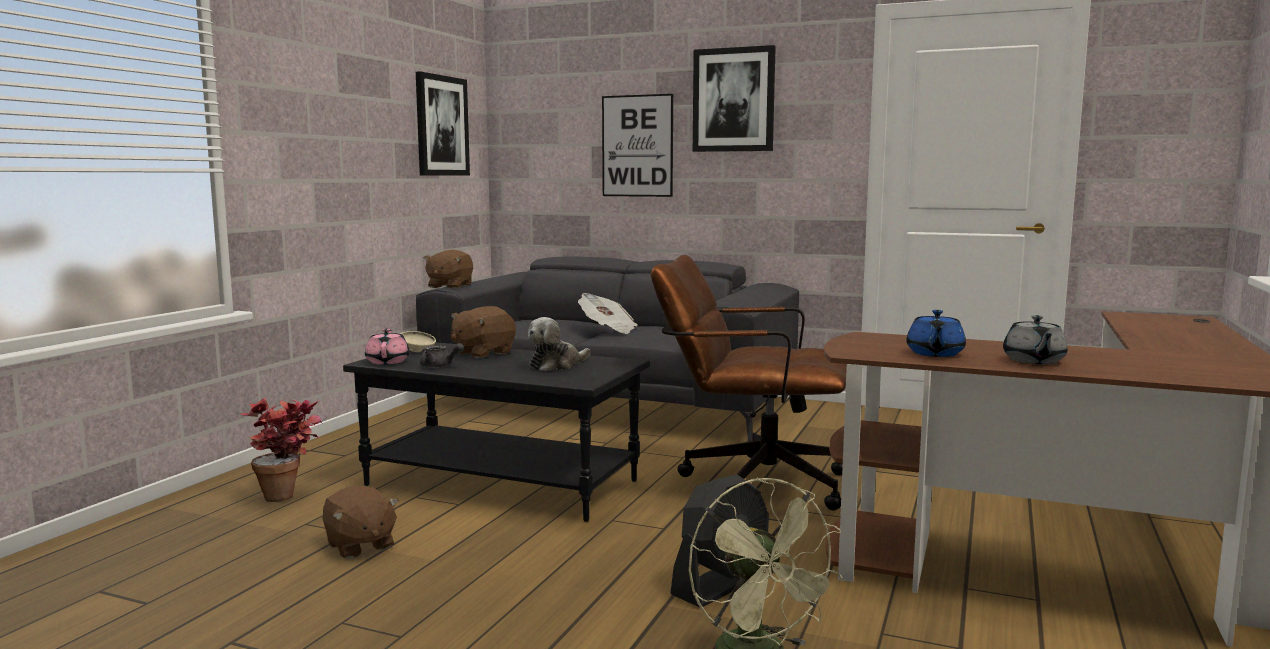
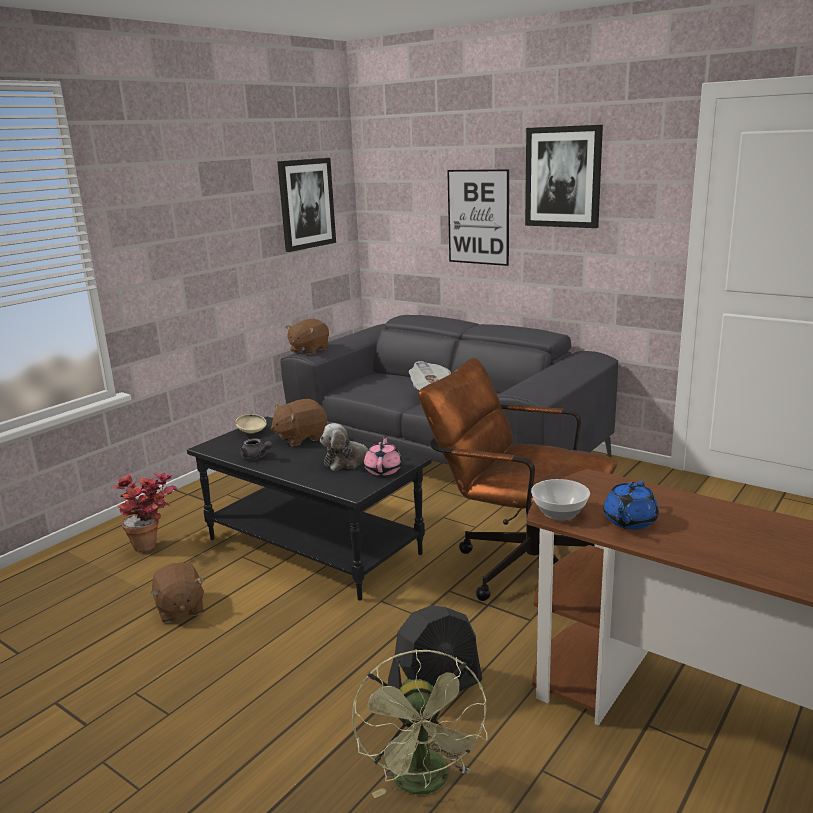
camera: 15 degrees right, 10 degrees up
pink teapot [365,329,410,365] -> pink teapot moved to [364,436,402,476]
grey teapot [1003,315,1067,364] -> none
none -> bowl [531,479,590,521]

